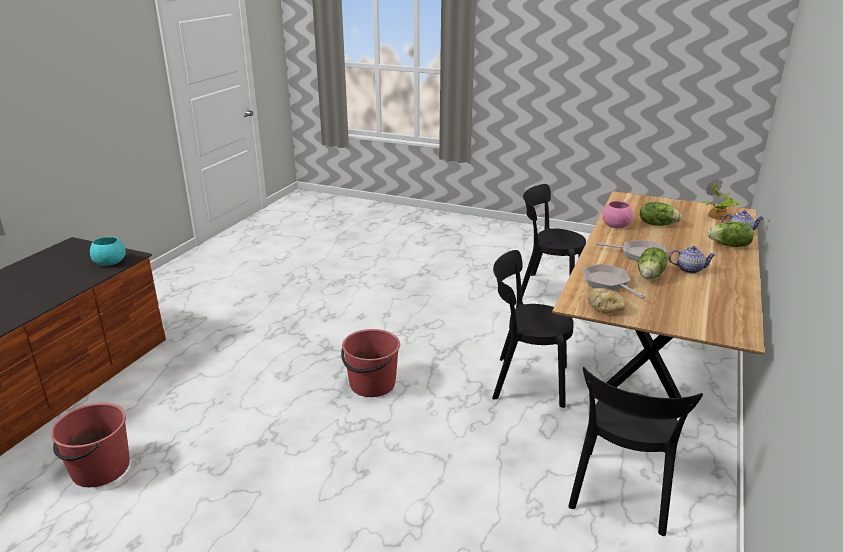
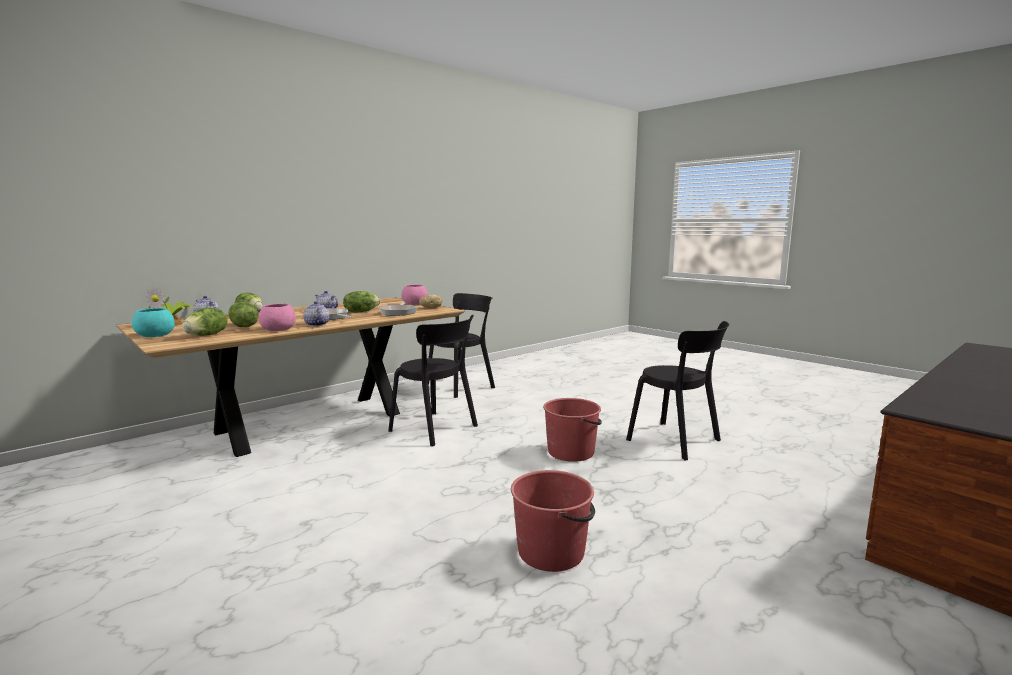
camera: 155 degrees left, 15 degrees down
red bucket [51,403,130,487] -> red bucket moved to [511,470,595,572]
turquoise bowl [90,237,126,266] -> turquoise bowl moved to [132,308,175,337]
black chair [521,184,586,298] -> black chair moved to [626,321,729,461]
none -> lettuce [182,308,228,336]
none -> teapot [304,301,329,326]
none -> pink bowl [402,285,428,305]

